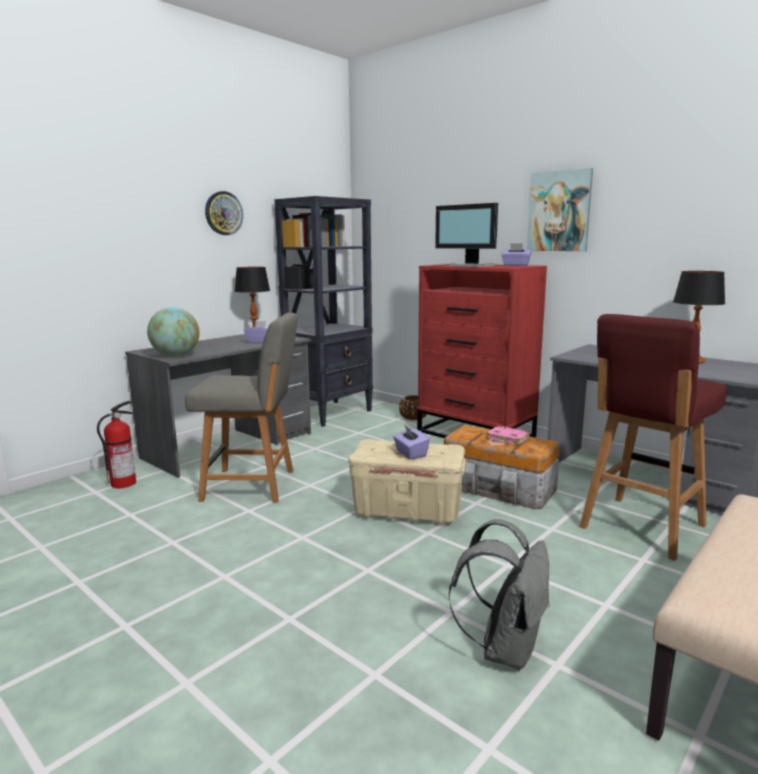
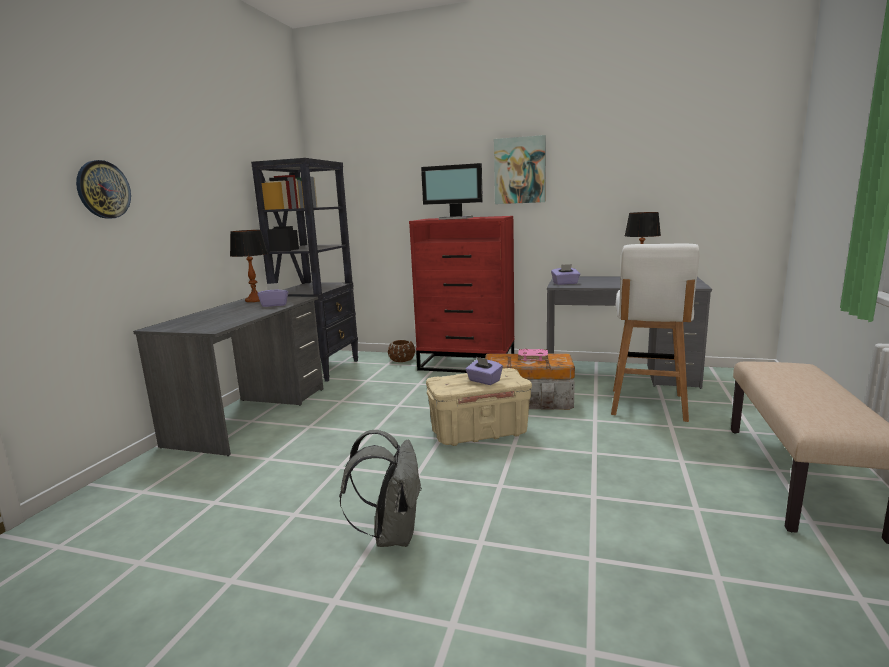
camera: 25 degrees left, 0 degrees up
fire extinguisher [97,401,136,488] -> none
globe [147,307,200,357] -> none
grey chair [185,313,298,503] -> none
wall clock [205,191,243,235] -> wall clock moved to [76,160,131,219]
grey backpack [449,519,550,670] -> grey backpack moved to [339,430,422,547]
purple tissue box [502,243,532,266] -> purple tissue box moved to [551,264,580,285]
red stool [579,314,727,561] -> white stool [611,243,700,422]

